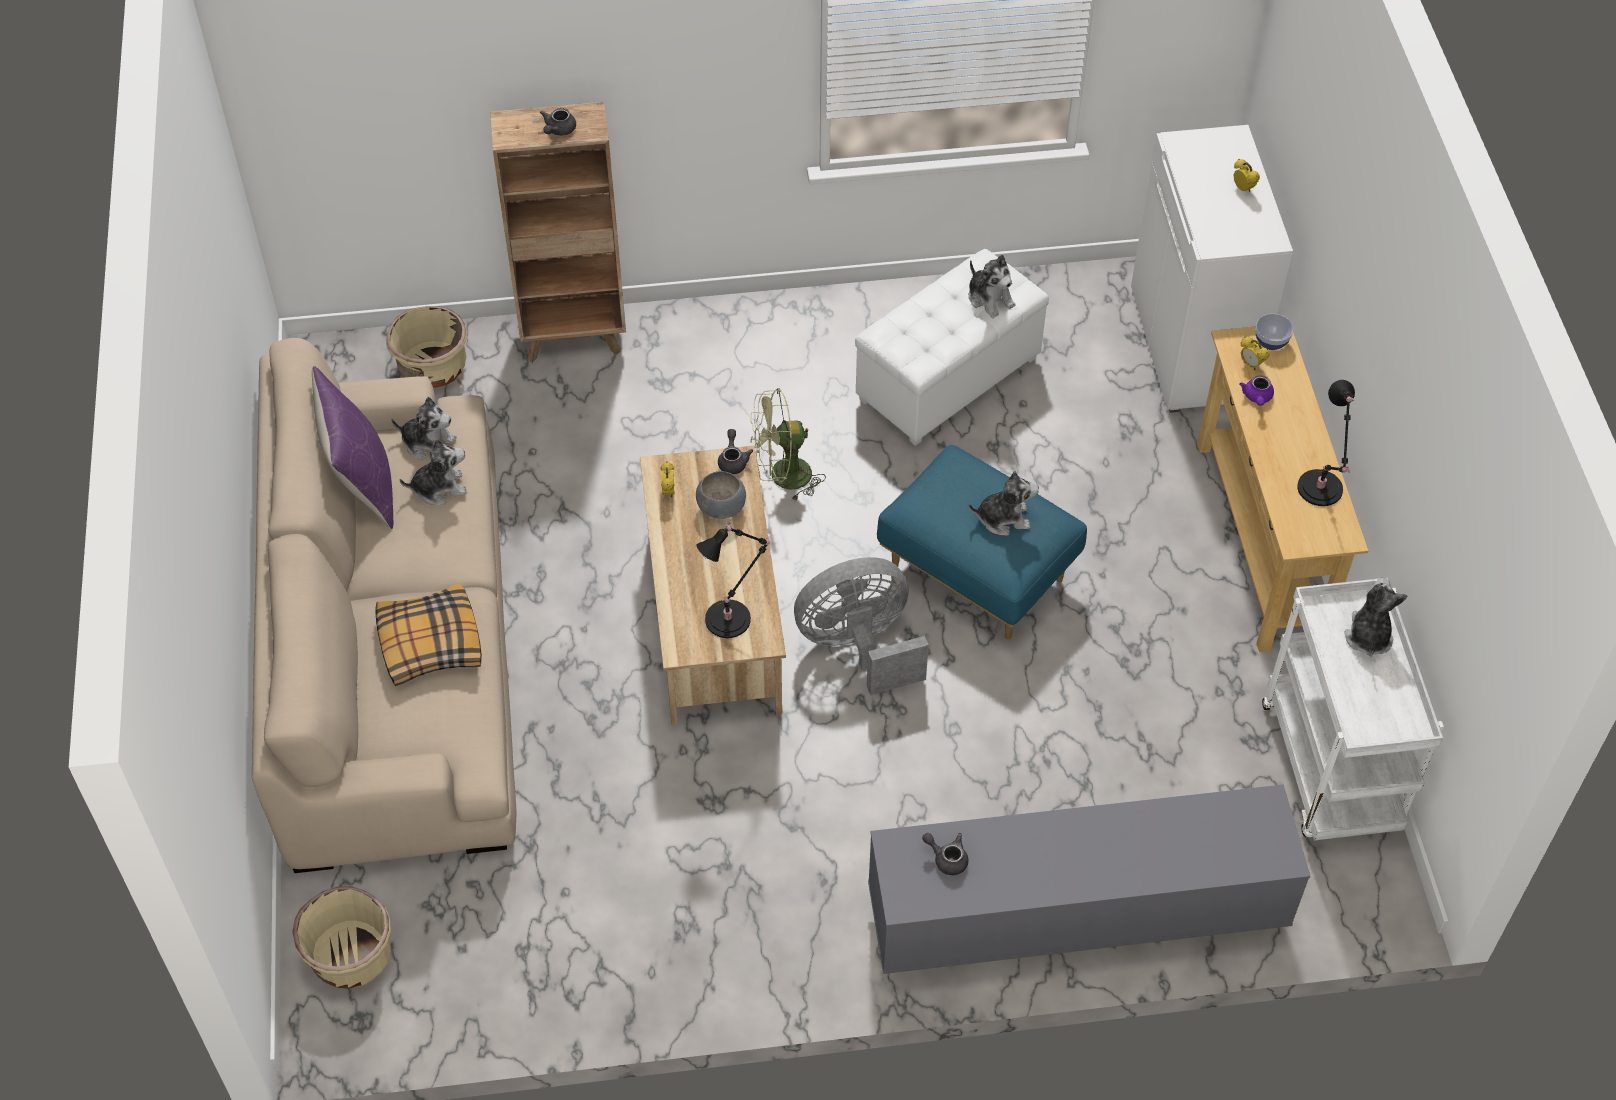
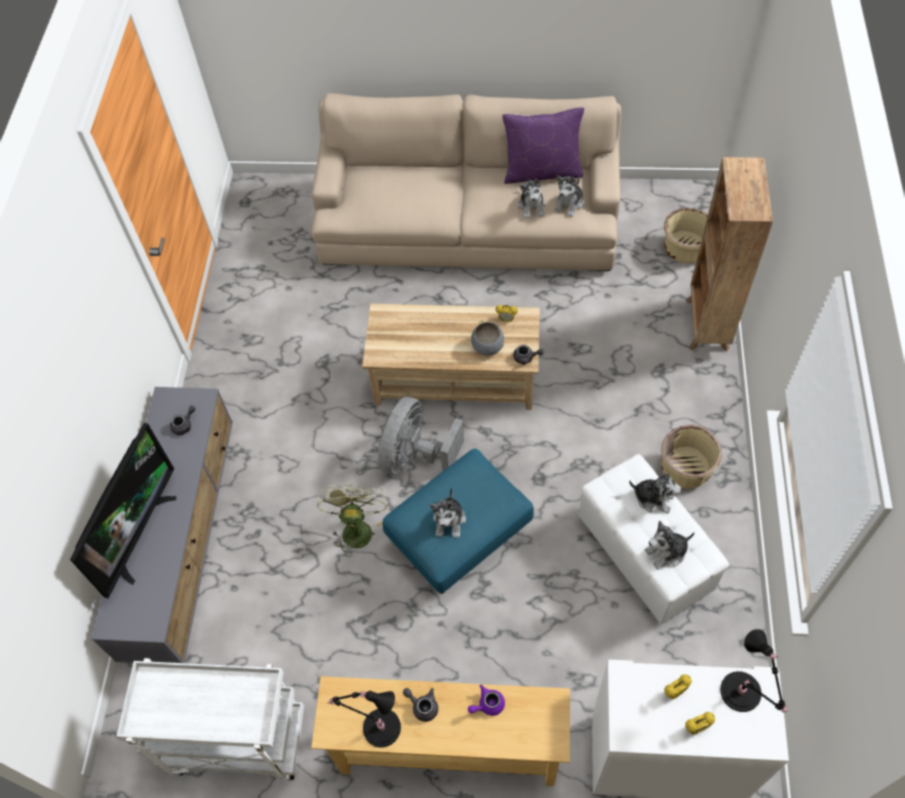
camera: 105 degrees right, 5 degrees up
beige planter [292,886,391,989] -> beige planter moved to [661,425,722,489]
pillow [375,583,482,686] -> none
grey teapot [540,108,576,136] -> grey teapot moved to [403,688,438,722]
black table lamp [696,523,770,638] -> black table lamp moved to [720,629,789,713]
green fan [750,388,826,502] -> green fan moved to [317,484,387,557]
grey fan [794,557,929,695] -> grey fan turned 150 degrees counterclockwise [378,397,464,475]
purple teapot [1239,375,1274,406] -> purple teapot turned 45 degrees counterclockwise [468,685,505,716]
alarm clock [1241,337,1269,370] -> alarm clock moved to [664,674,692,700]
bowl [1256,314,1294,350] -> none
plush toy [1344,577,1408,657] -> plush toy moved to [629,473,681,514]
none -> television [70,423,177,598]

